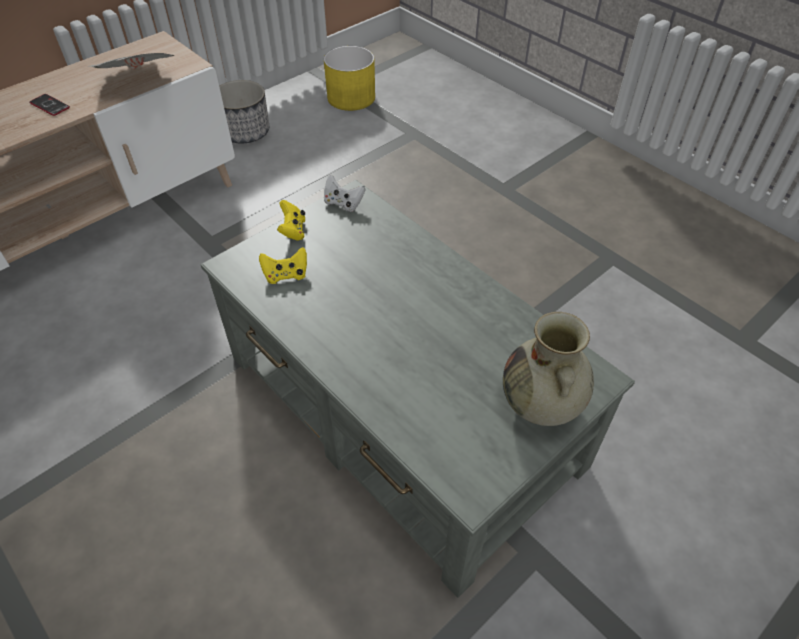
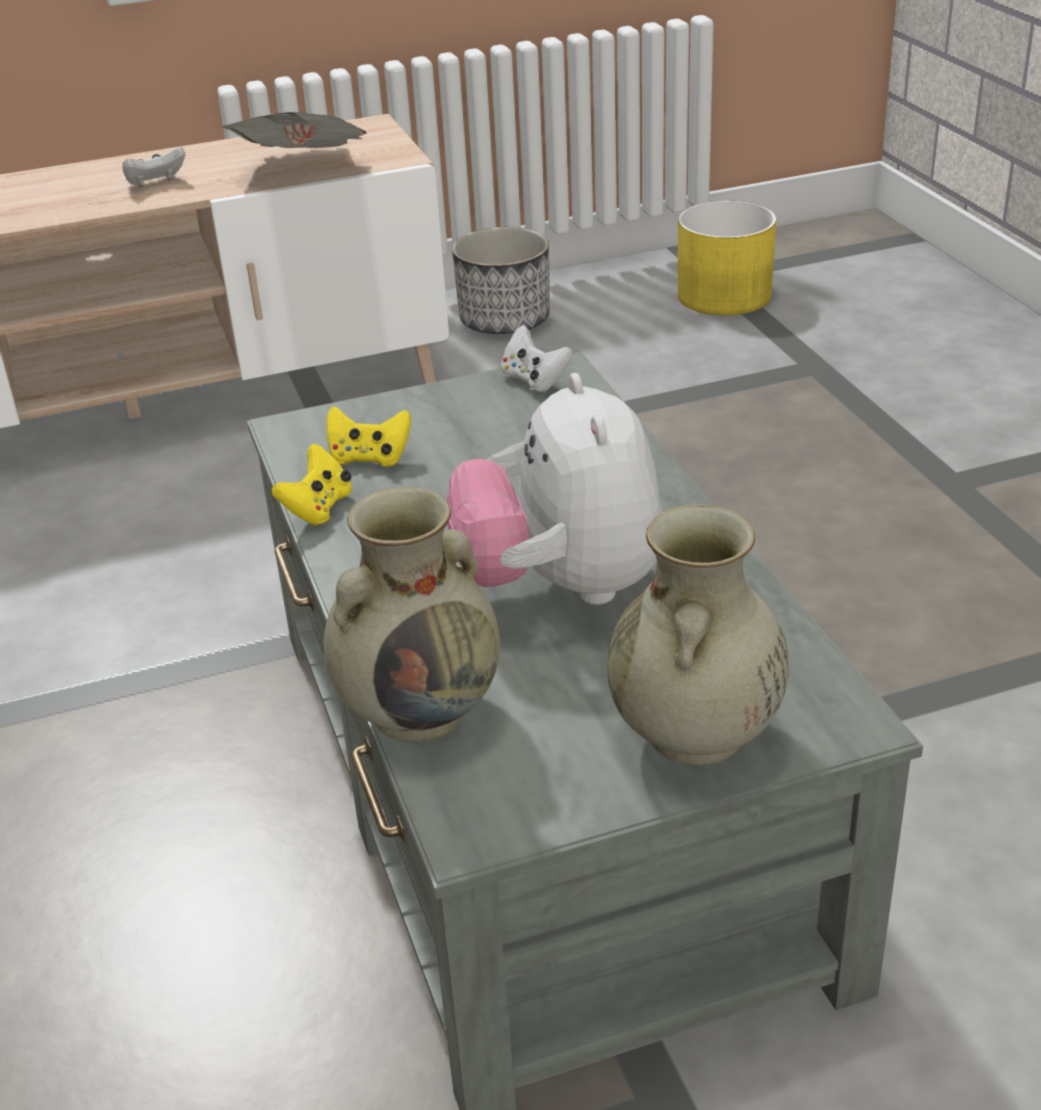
camera: 25 degrees right, 15 degrees down
phone [29,94,70,116] -> white game controller [122,147,185,187]
yellow game controller [277,200,305,241] -> yellow game controller moved to [271,444,352,525]
none -> beige vase [323,487,500,742]
none -> plush toy [447,373,662,605]

